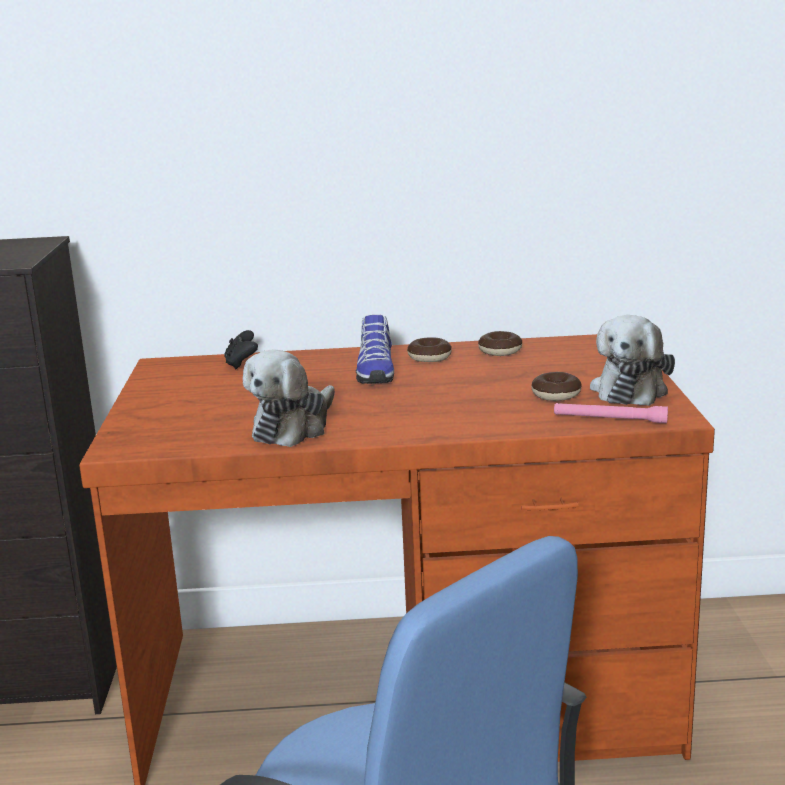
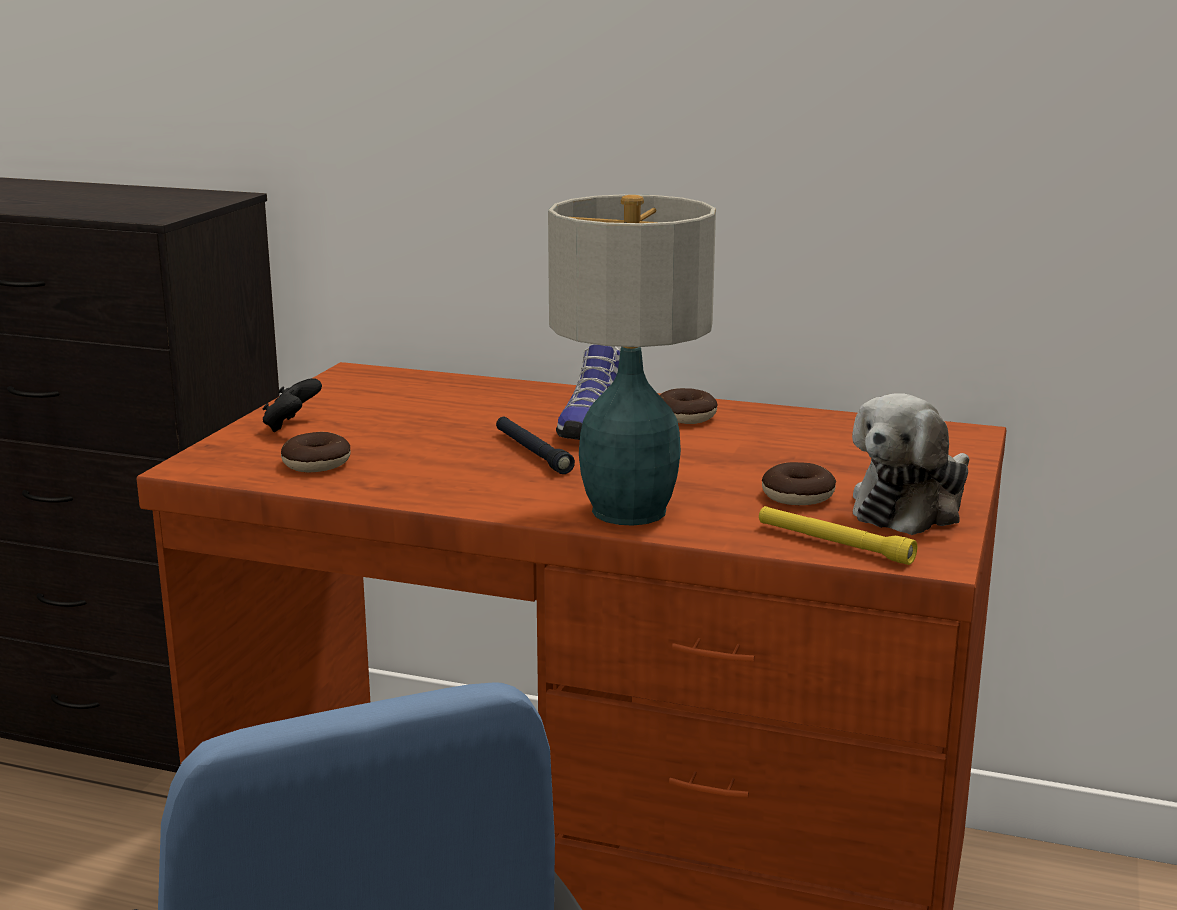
camera: 20 degrees right, 0 degrees up
black game controller [224,330,258,369] -> black game controller moved to [263,378,322,432]
plush toy [243,349,335,447] -> none
donut [478,331,522,356] -> donut moved to [281,432,351,472]
pink flashlight [554,403,668,423] -> yellow flashlight [759,506,917,565]
none -> black flashlight [496,417,575,474]
none -> table lamp [548,194,716,526]

